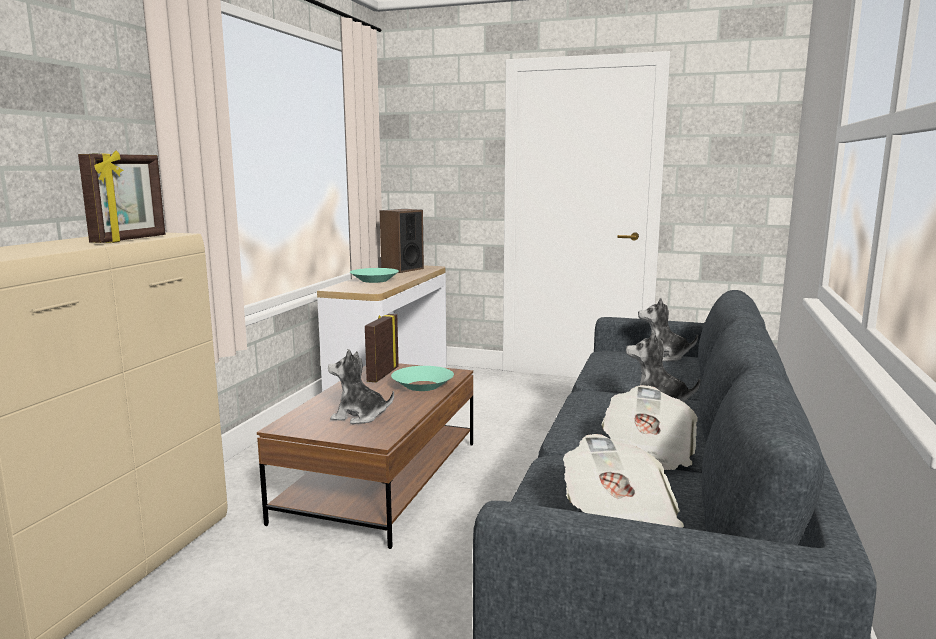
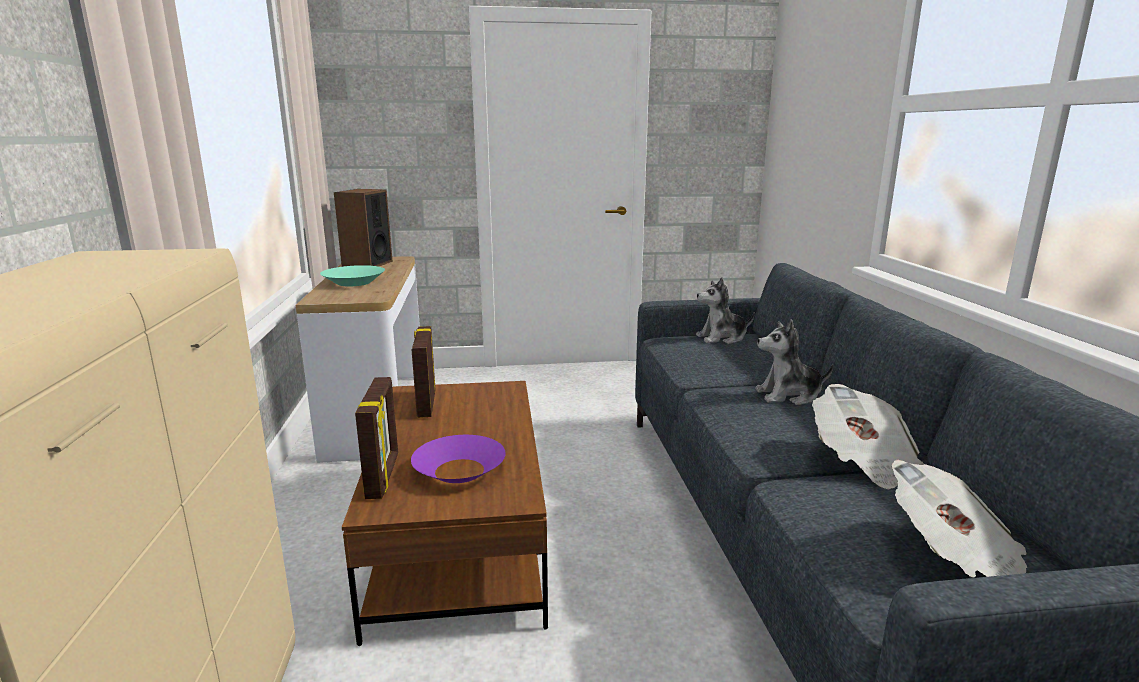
camera: 25 degrees left, 5 degrees up
picture frame [78,150,165,243] -> picture frame moved to [355,377,398,499]
plush toy [328,349,394,424] -> purple bowl [411,435,506,483]
turquoise bowl [391,366,454,391] -> none

